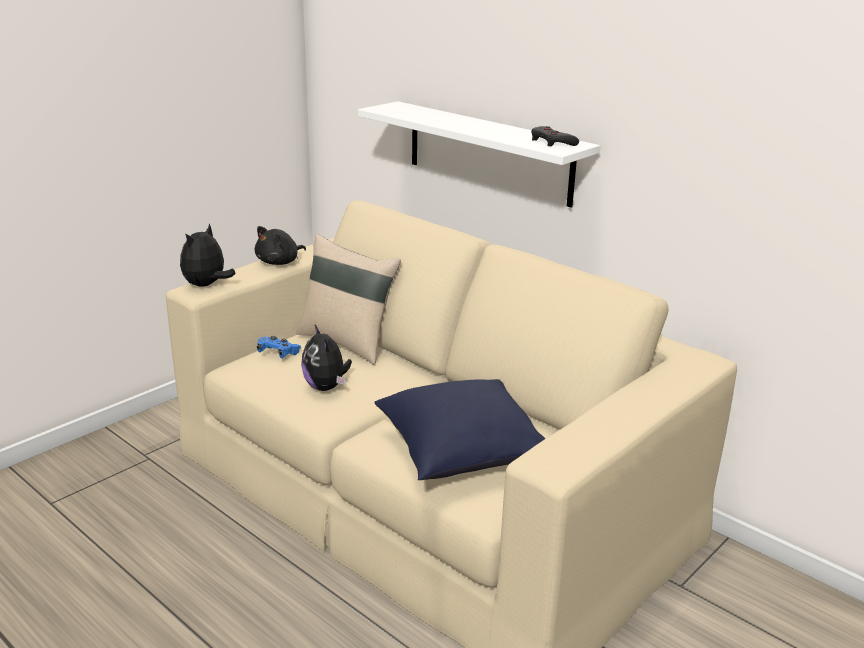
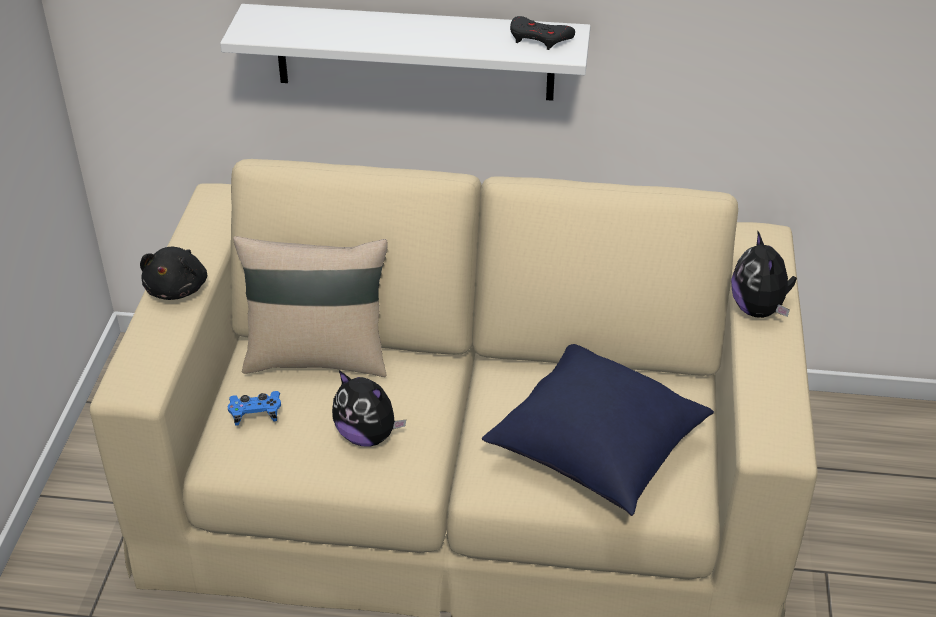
camera: 35 degrees left, 15 degrees up
plush toy [180,224,236,287] -> plush toy moved to [731,231,797,318]

